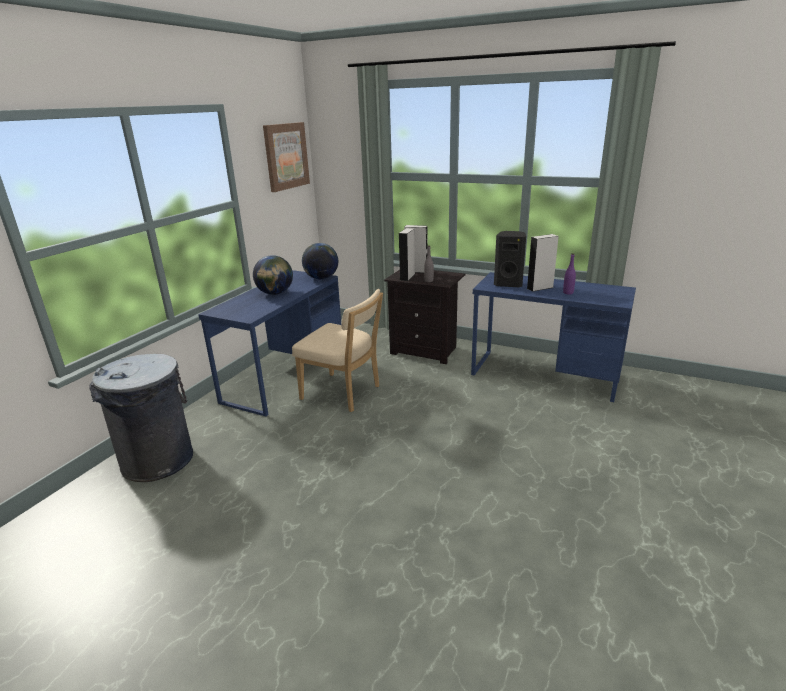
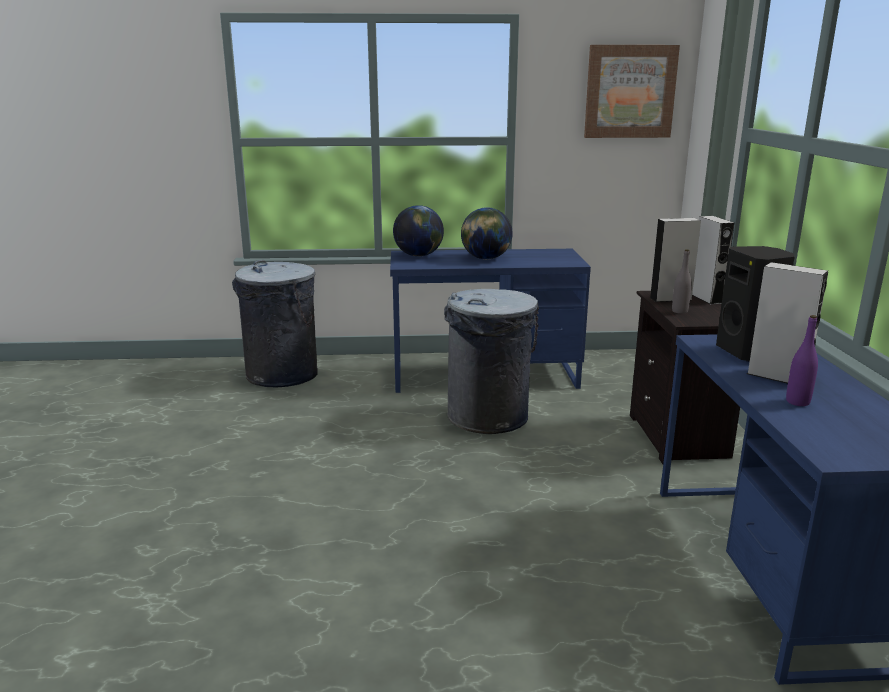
camera: 60 degrees right, 5 degrees down
beige chair [292,289,383,412] -> grey trash can [444,289,539,434]
globe [302,243,338,280] -> globe moved to [393,205,444,257]

